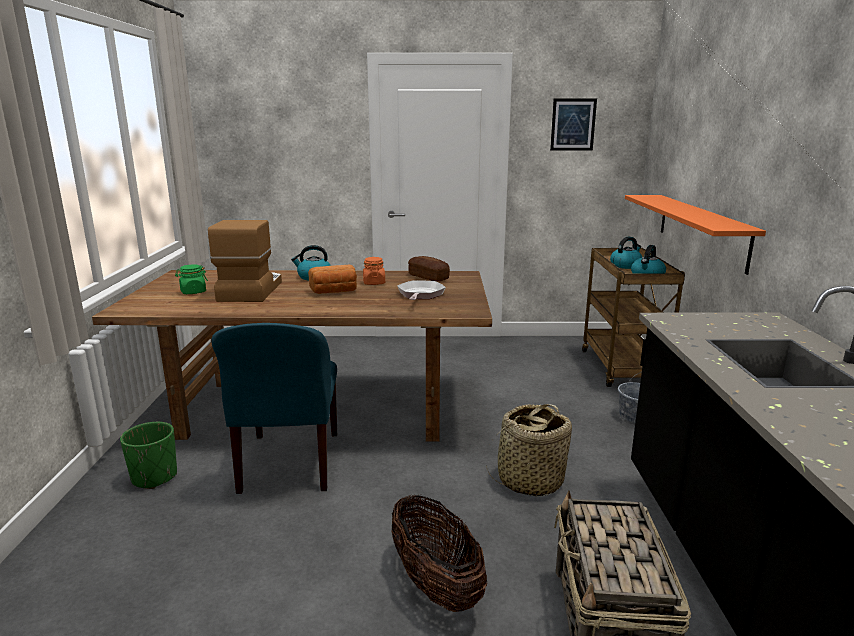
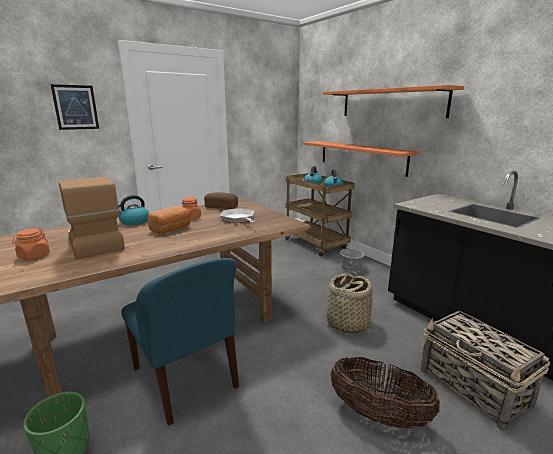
camera: 35 degrees left, 0 degrees up
green jar [175,264,208,294] -> orange jar [12,228,50,260]
picture [550,98,597,151] -> picture moved to [50,84,99,130]
none -> orange shelf [323,85,464,118]

